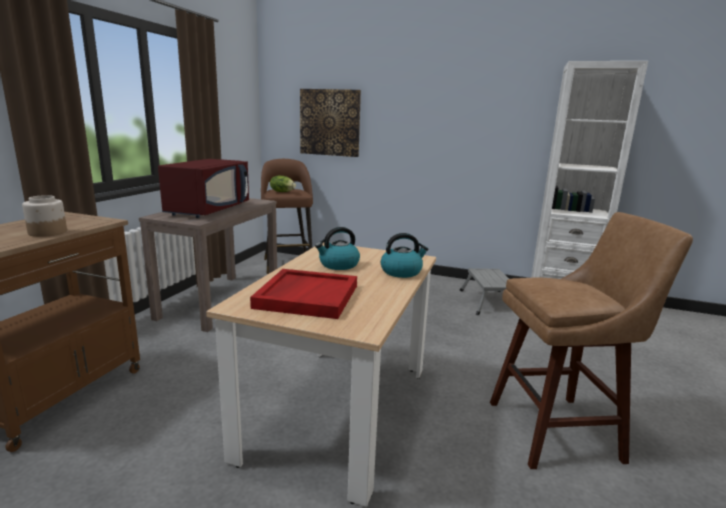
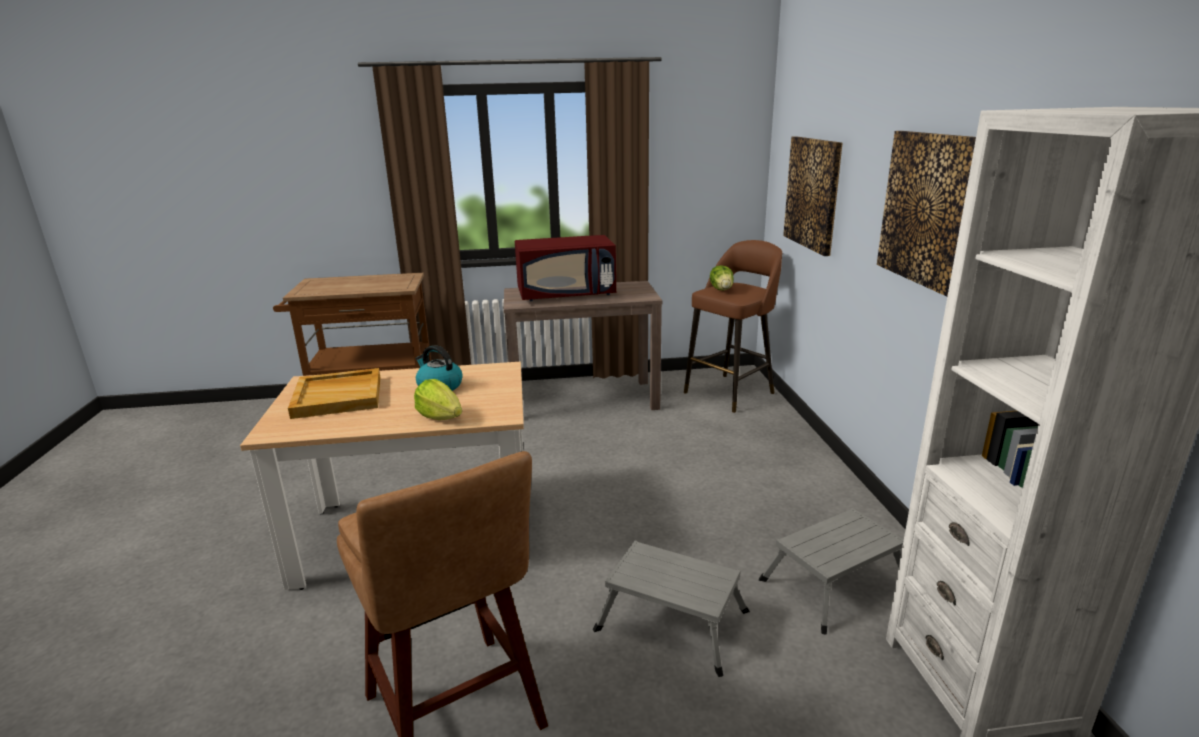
camera: 65 degrees right, 5 degrees up
jar [22,195,67,237] -> none
red tray [250,269,357,319] -> beige tray [288,368,380,419]
kettle [381,233,428,278] -> lettuce [414,379,462,420]
none -> grey step ladder [593,540,750,677]
none -> picture [877,131,976,296]

